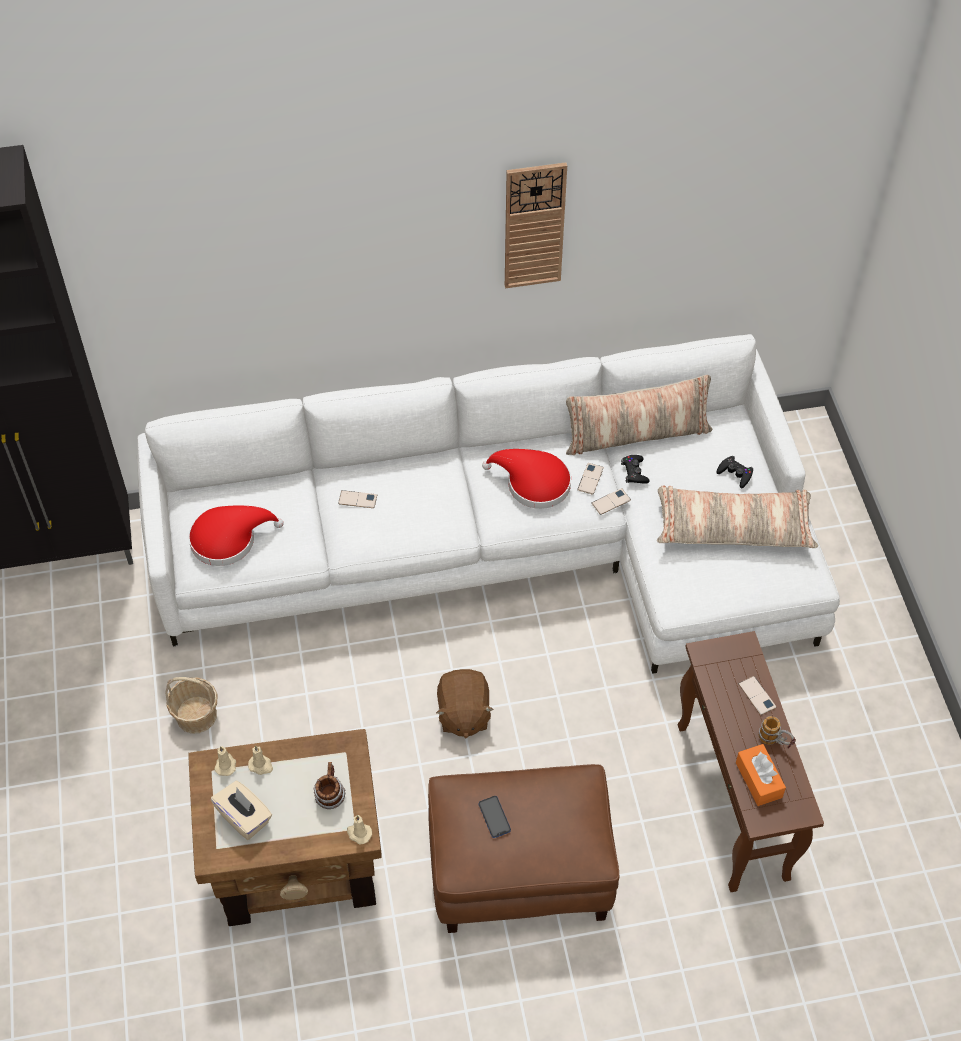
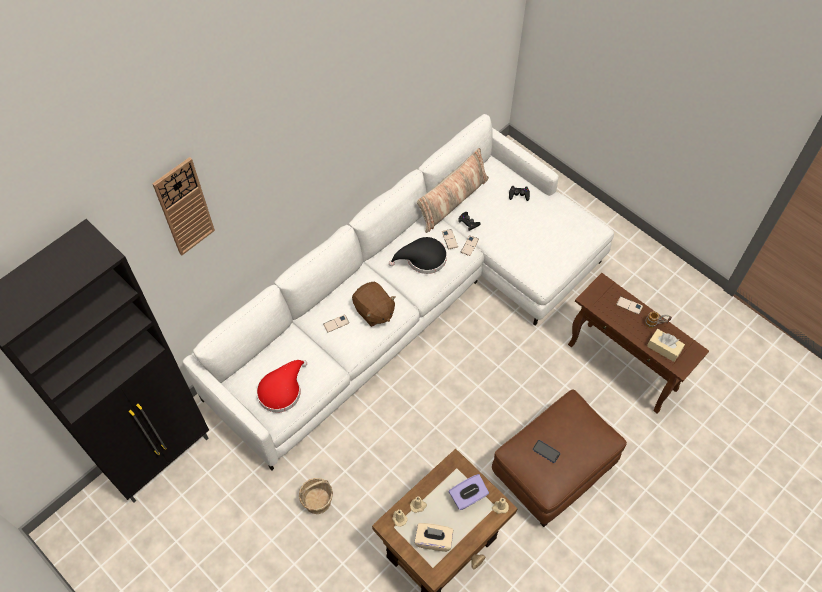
camera: 35 degrees left, 5 degrees up
mug [313,762,346,809] -> purple tissue box [449,474,489,510]
brown plush toy [436,669,494,738] -> brown plush toy moved to [352,282,396,327]
red hat [482,449,571,509] -> black hat [389,237,447,274]
wall clock [505,162,567,288] -> wall clock moved to [152,157,215,256]
pillow [657,485,818,548] -> none
orange tissue box [736,744,786,806] -> beige tissue box [647,329,685,362]

